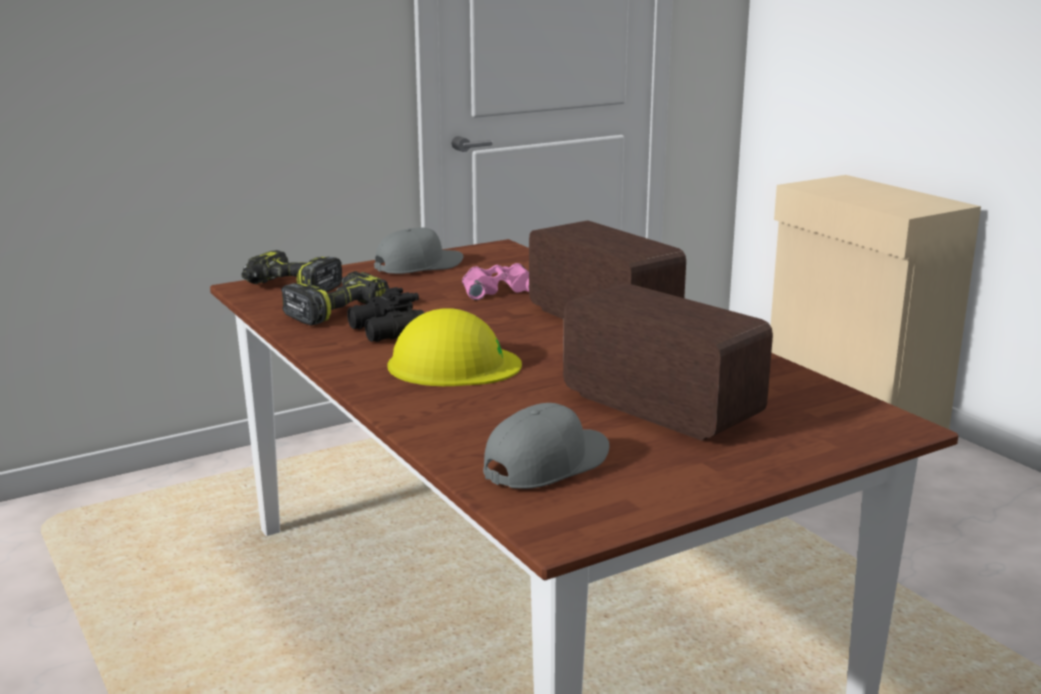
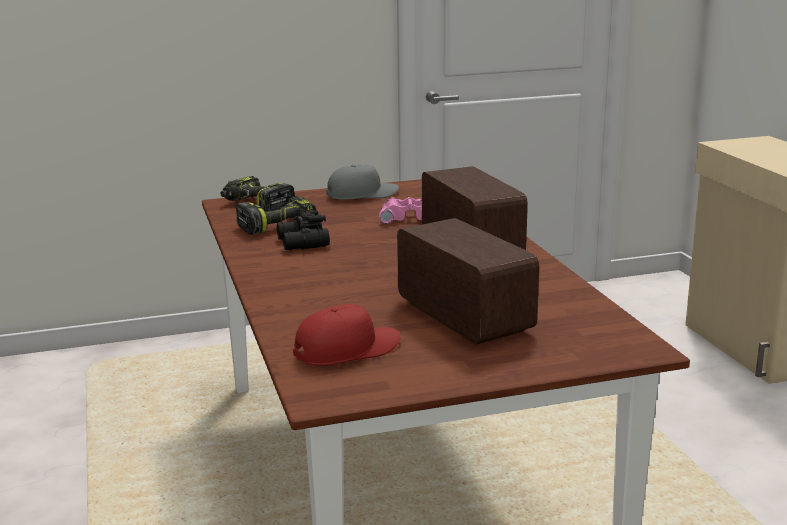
camera: 15 degrees right, 0 degrees up
yellow hard hat [387,308,522,386] -> none
grey cap [483,403,609,489] -> red cap [293,304,401,366]

